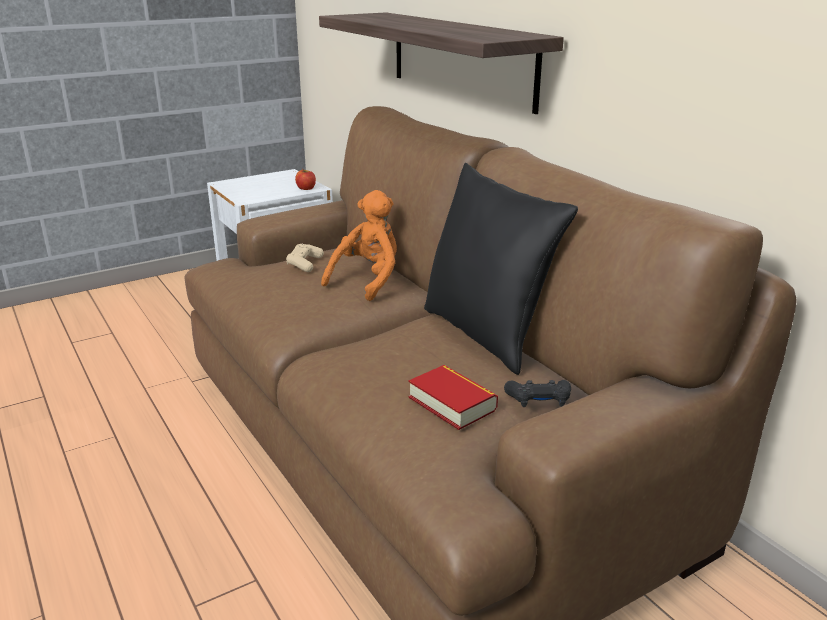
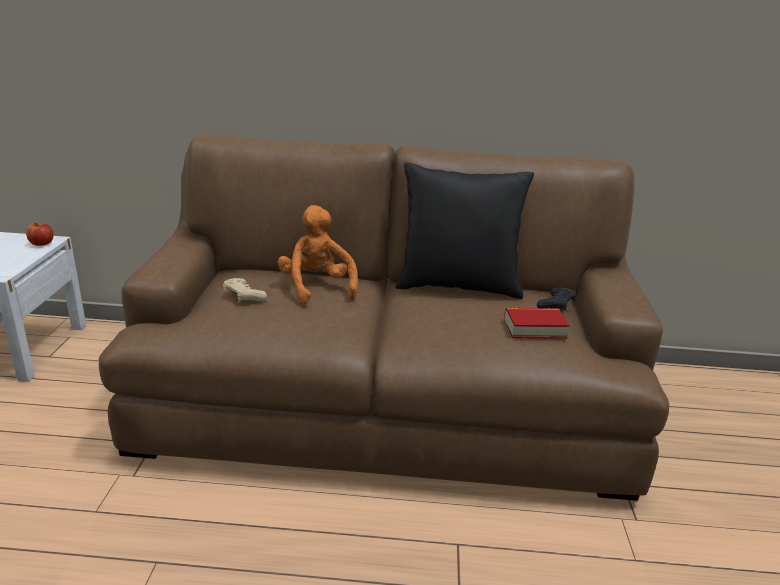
camera: 55 degrees left, 0 degrees up
shelf [319,12,564,114] -> none

